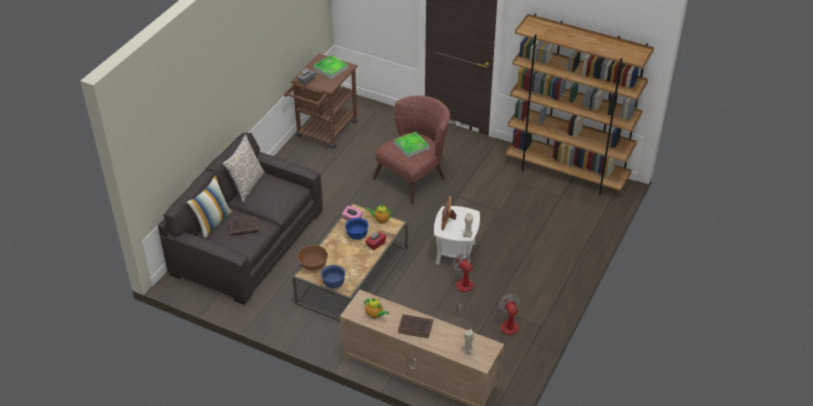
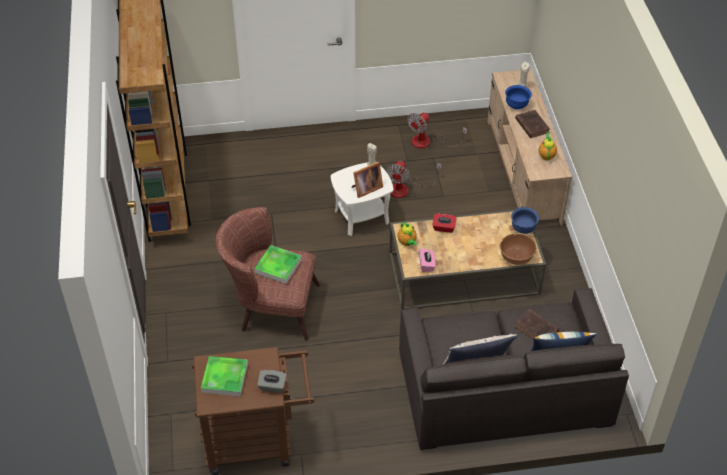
camera: 125 degrees left, 5 degrees up
blue bowl [345,218,369,240] -> blue bowl moved to [505,85,532,110]

